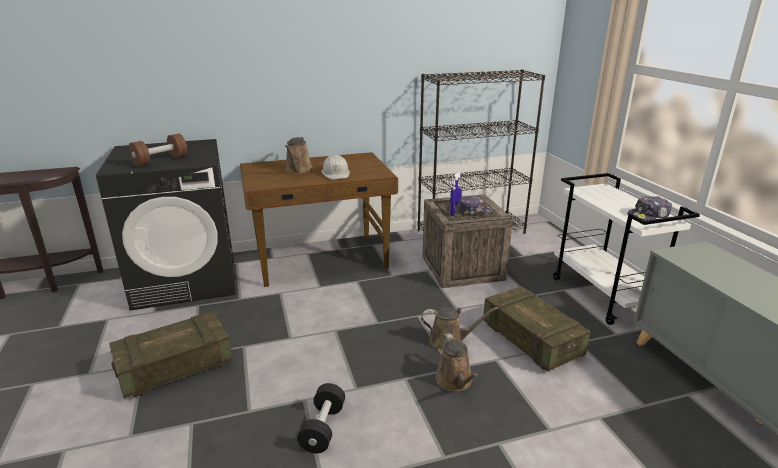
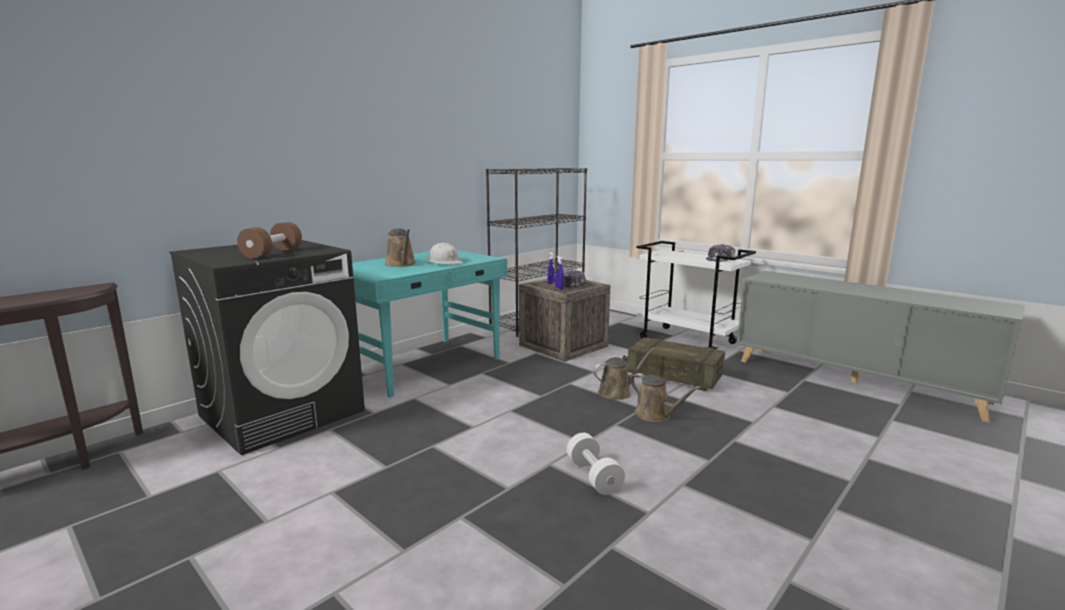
camera: 30 degrees left, 10 degrees down
crate [109,311,233,399] -> none
brown desk [240,152,398,287] -> turquoise desk [352,250,508,398]
black dumbbell [297,383,345,453] -> white dumbbell [567,433,625,495]

